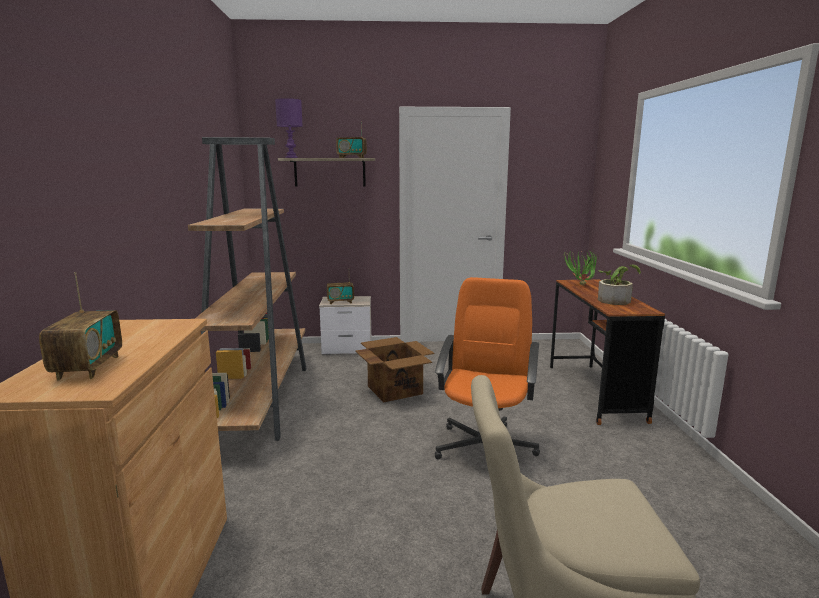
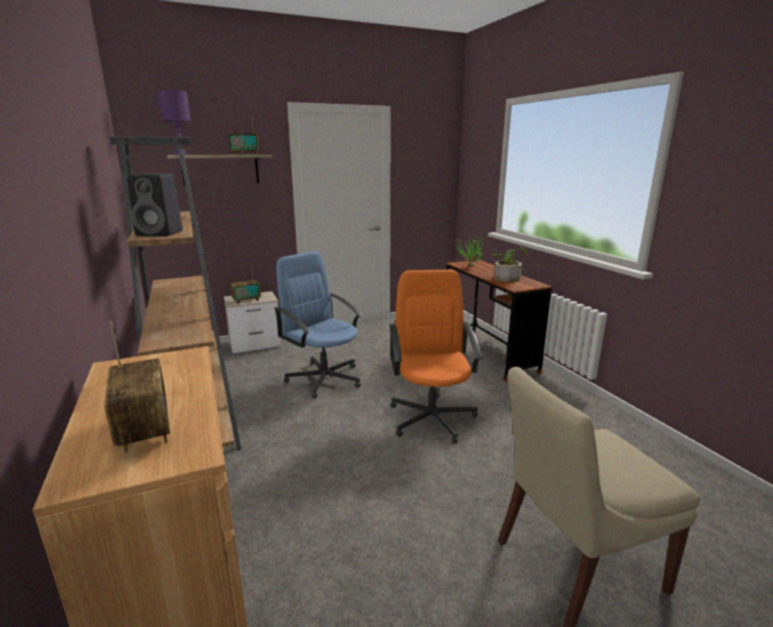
camera: 20 degrees left, 5 degrees up
cardboard box [355,337,434,402] -> blue office chair [274,251,362,399]
none -> black speaker [127,173,183,236]

